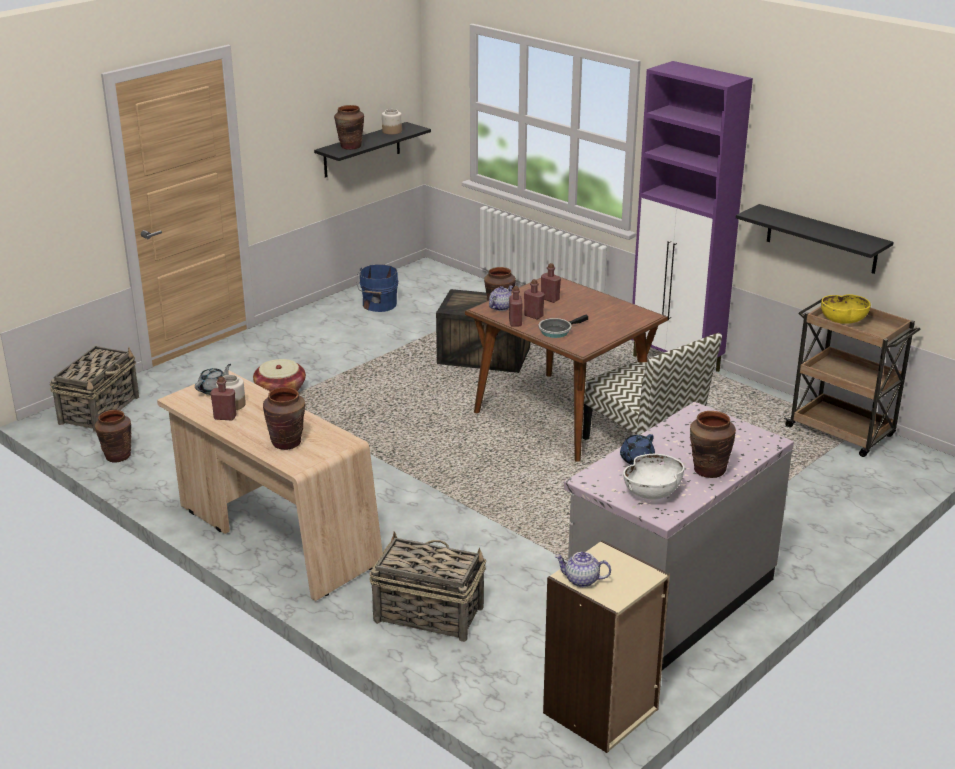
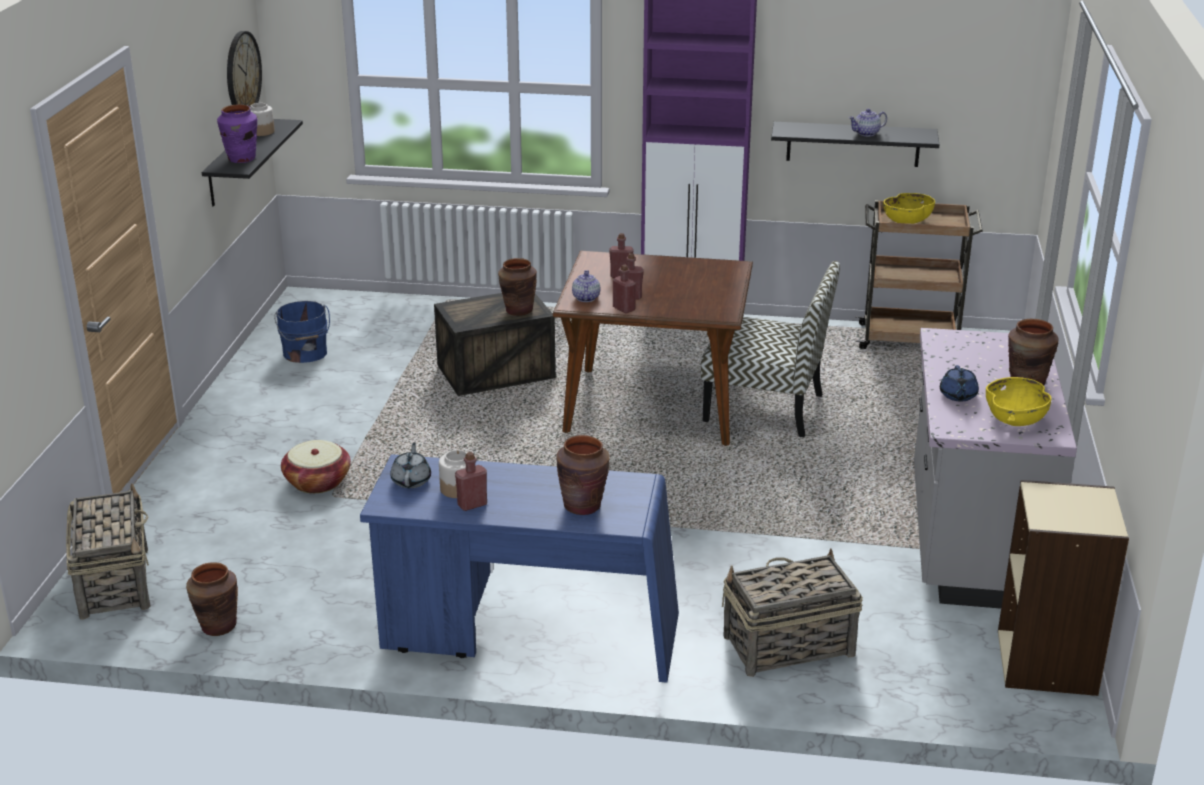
camera: 35 degrees left, 0 degrees up
beige desk [157,371,383,601] -> blue desk [360,454,679,683]
brown vase [334,105,364,150] -> purple vase [217,104,257,163]
frying pan [538,315,588,338] -> none
teapot [555,552,611,587] -> teapot moved to [849,109,887,136]
white bowl [623,454,684,499] -> yellow bowl [986,377,1052,426]
none -> wall clock [227,31,262,107]

